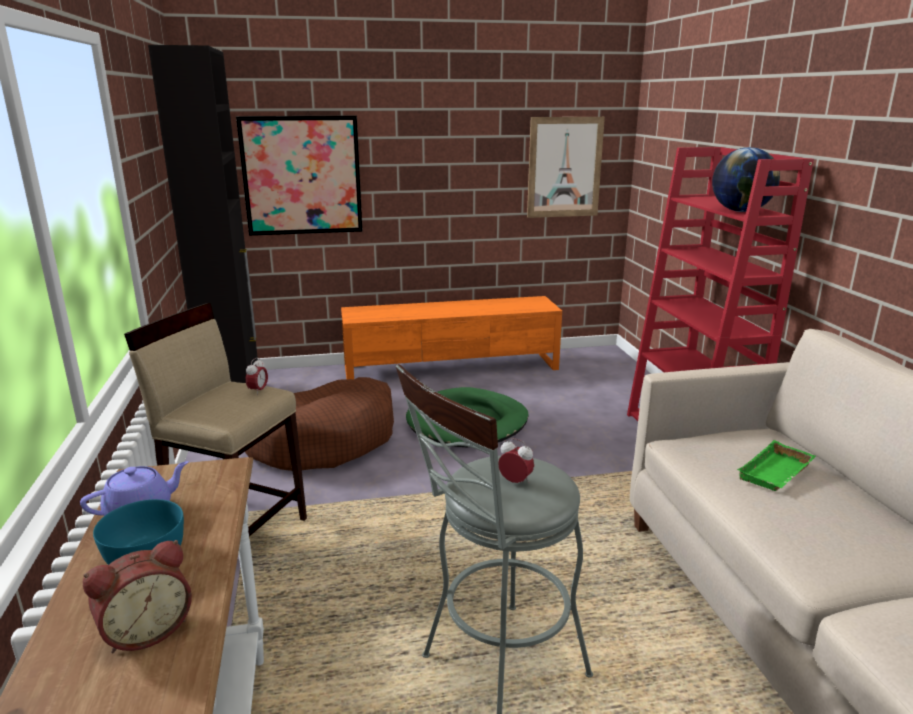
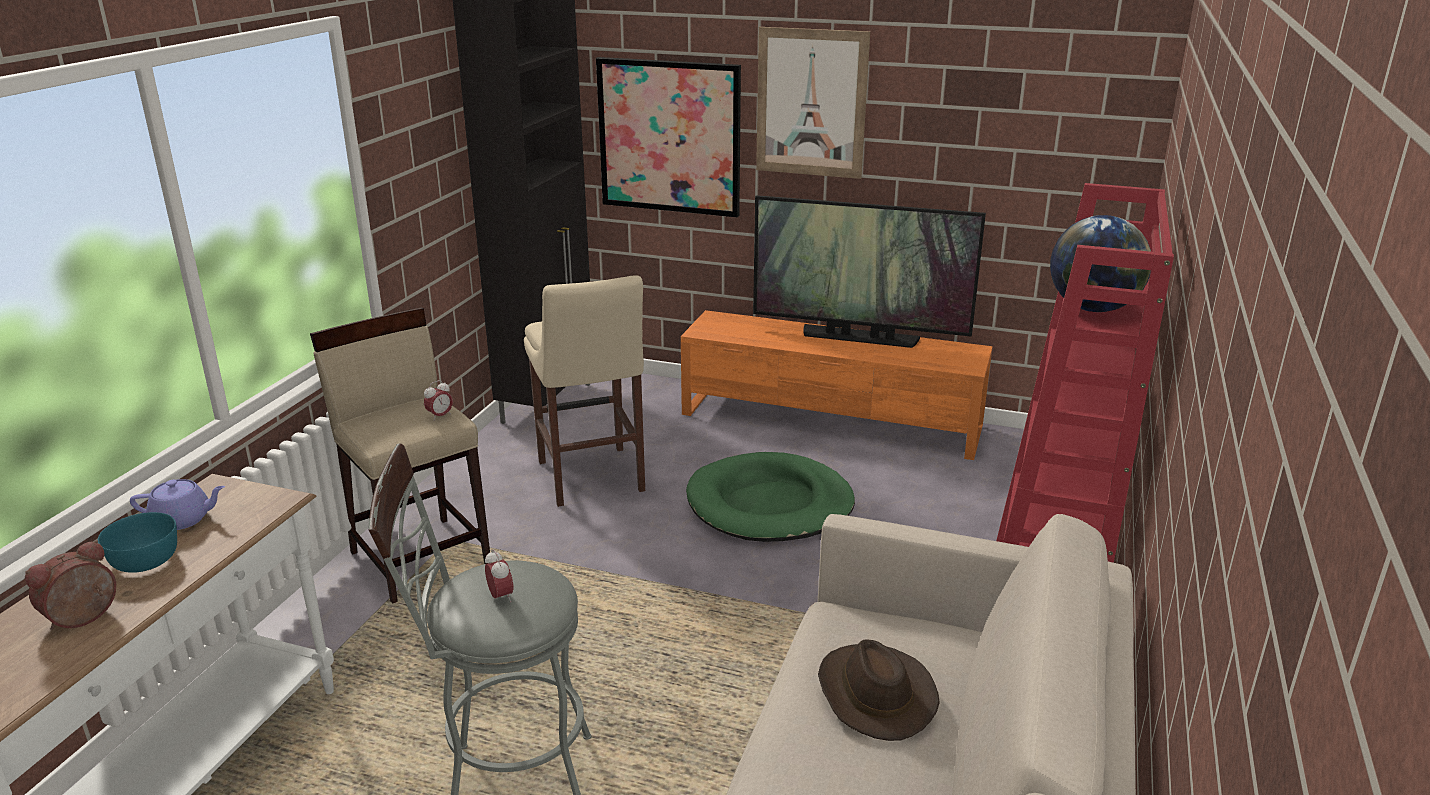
camera: 30 degrees right, 5 degrees up
alarm clock [82,540,192,653] -> alarm clock turned 135 degrees clockwise [25,540,117,630]
brown dog bed [245,377,394,471] -> beige stool [524,275,645,507]
picture [527,117,605,218] -> picture moved to [756,27,870,179]
green tray [737,440,816,491] -> brown hat [818,639,940,741]
none -> television [753,195,986,348]

